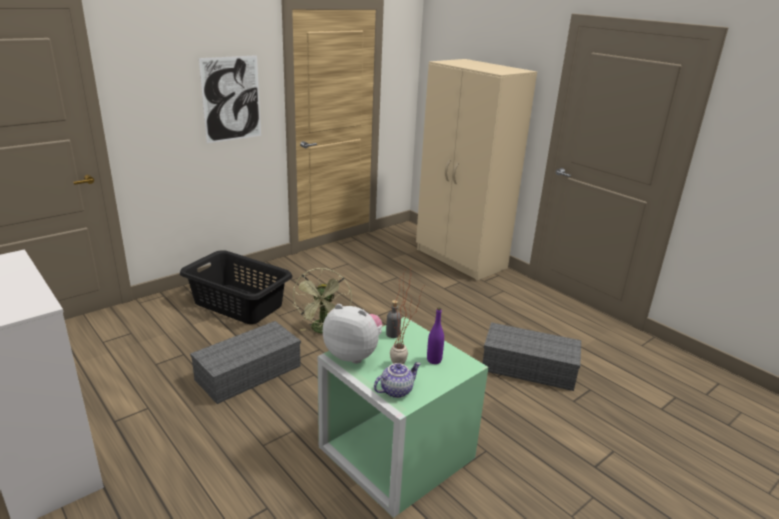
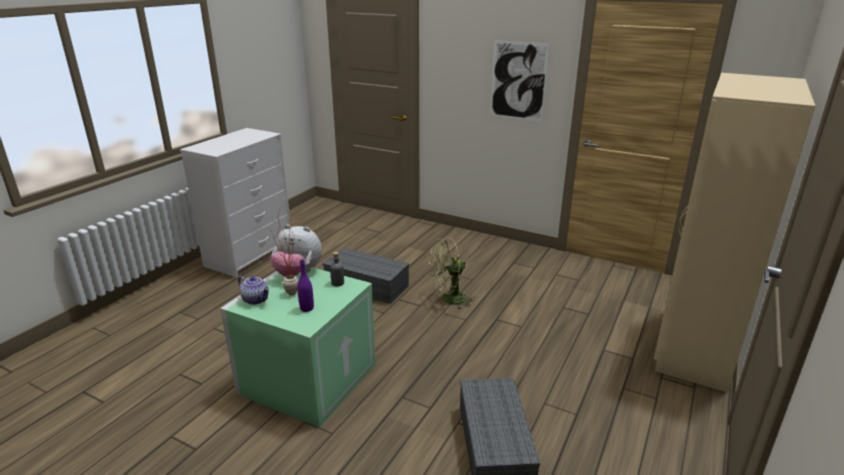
camera: 70 degrees right, 0 degrees up
black laundry basket [180,250,292,324] -> none
plush toy [323,304,383,364] -> plush toy turned 105 degrees clockwise [271,224,322,277]

